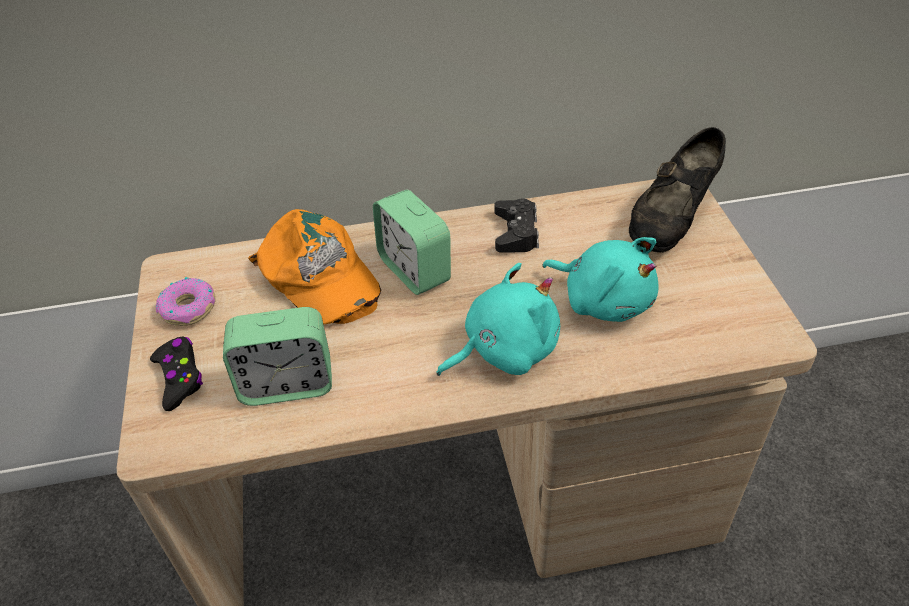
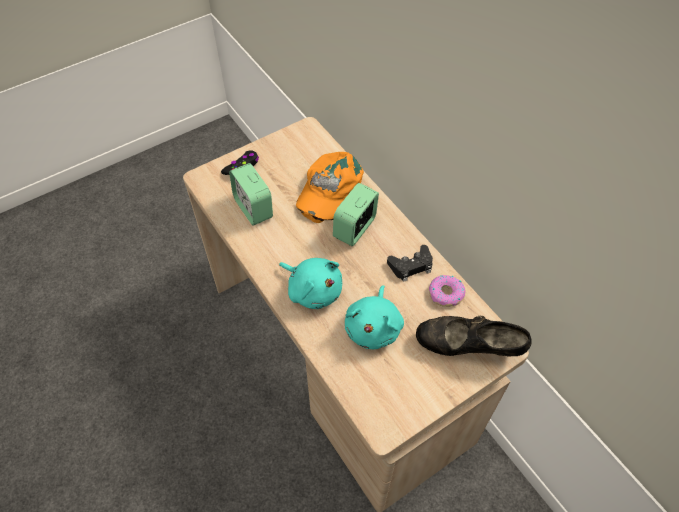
camera: 65 degrees right, 10 degrees up
donut [156,277,216,326] -> donut moved to [429,275,466,307]

